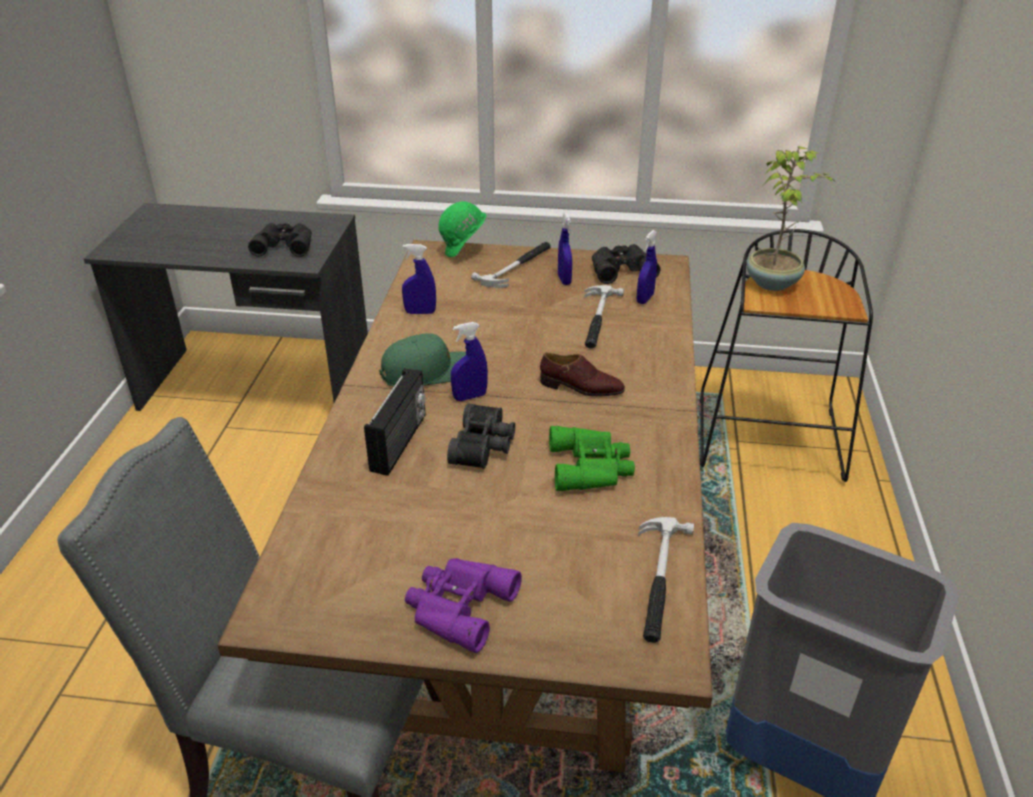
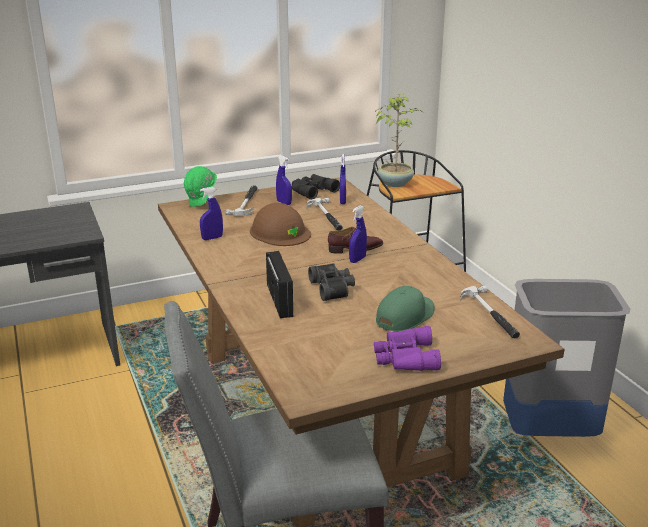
camera: 30 degrees left, 10 degrees down
black binoculars [248,223,312,257] -> none
green cap [379,333,466,387] -> green cap moved to [376,286,435,332]
blue spray bottle [451,322,488,401] -> blue spray bottle moved to [349,205,367,263]
green binoculars [549,426,635,491] -> none
none -> brown hard hat [250,203,311,246]

